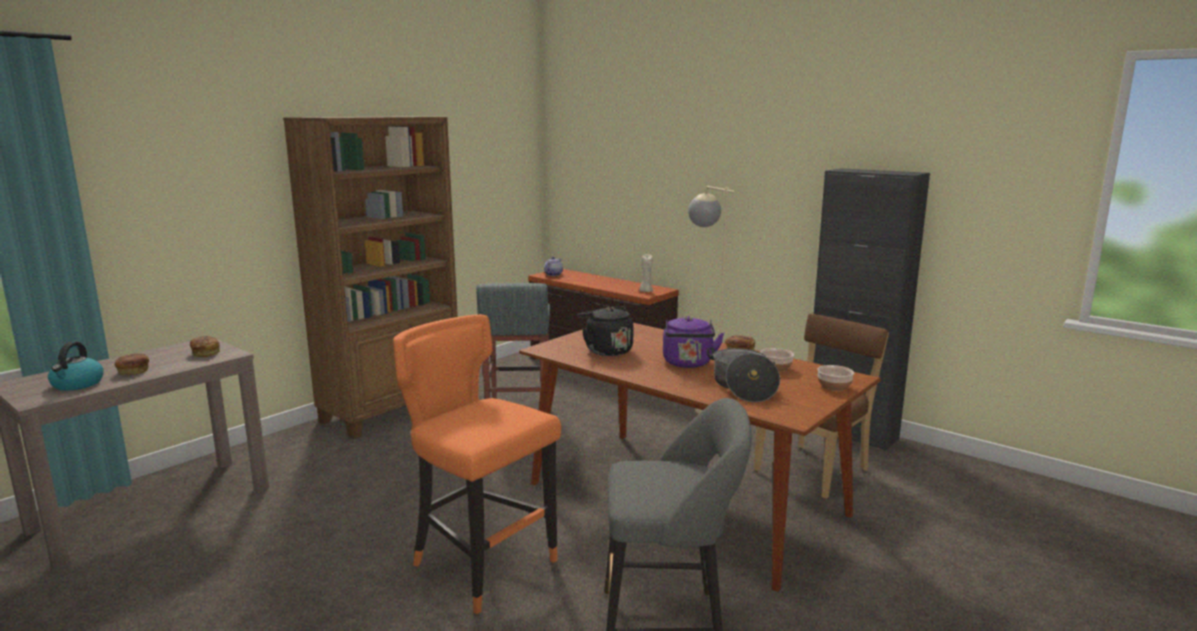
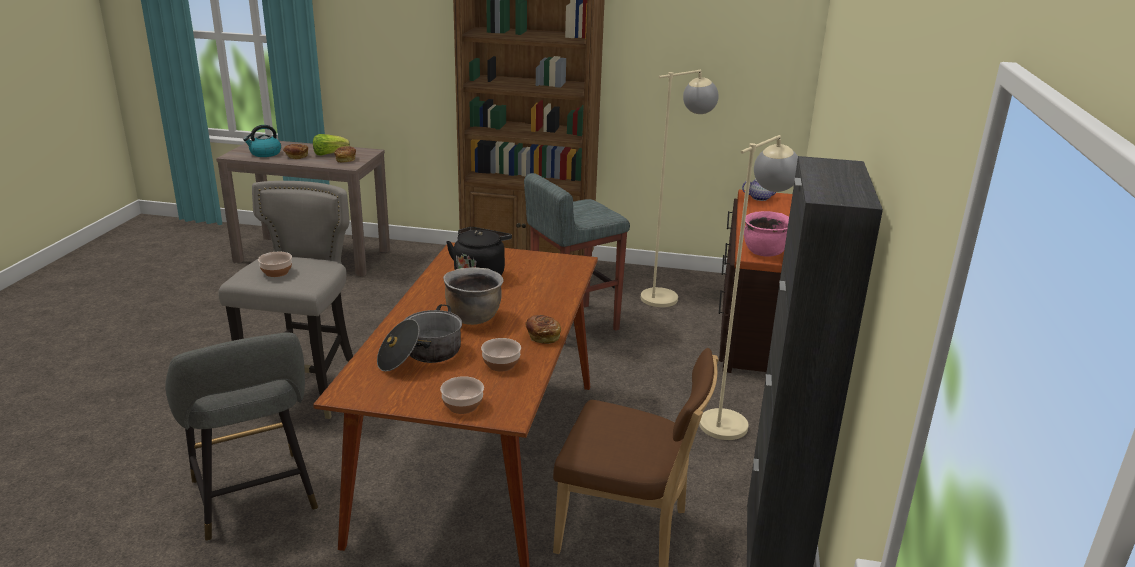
camera: 60 degrees right, 10 degrees up
orange stool [393,314,561,614] -> grey stool [219,181,353,419]
beige candle [639,254,653,292] -> pink cooking pot [744,211,789,257]
purple kettle [663,316,724,368] -> brown cooking pot [443,267,504,325]
none -> bowl [258,252,292,277]
none -> lettuce [313,134,350,156]
none -> beige floor lamp [641,70,719,307]

